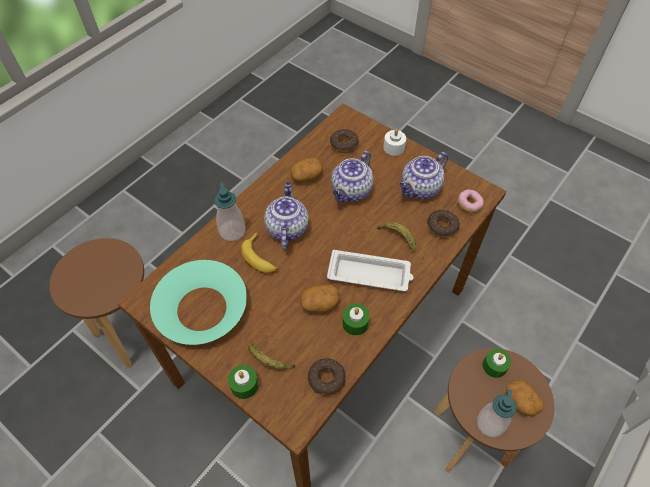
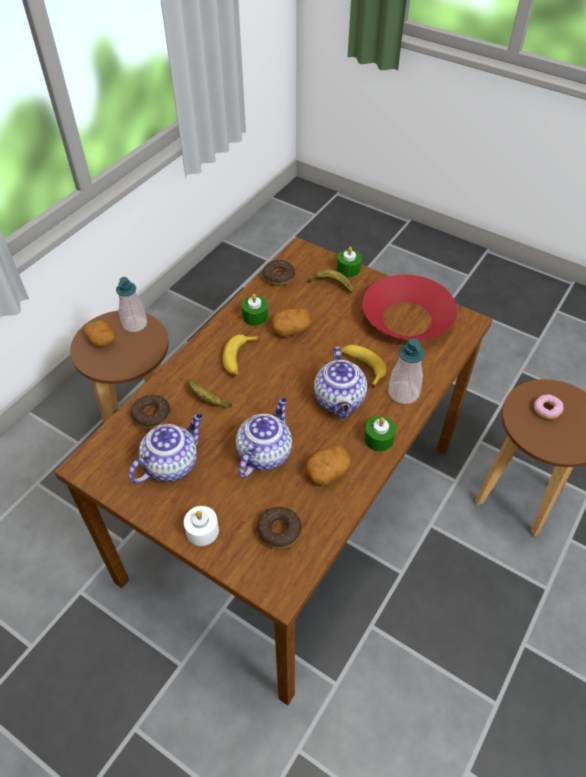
camera: 175 degrees right, 5 degrees down
turquoise bowl [150,260,247,345] -> red bowl [362,275,457,340]
white tray [327,249,414,291] -> banana [223,334,260,377]
donut [458,189,484,213] -> donut moved to [534,394,564,419]
green candle [483,349,511,378] -> green candle moved to [364,416,396,452]

